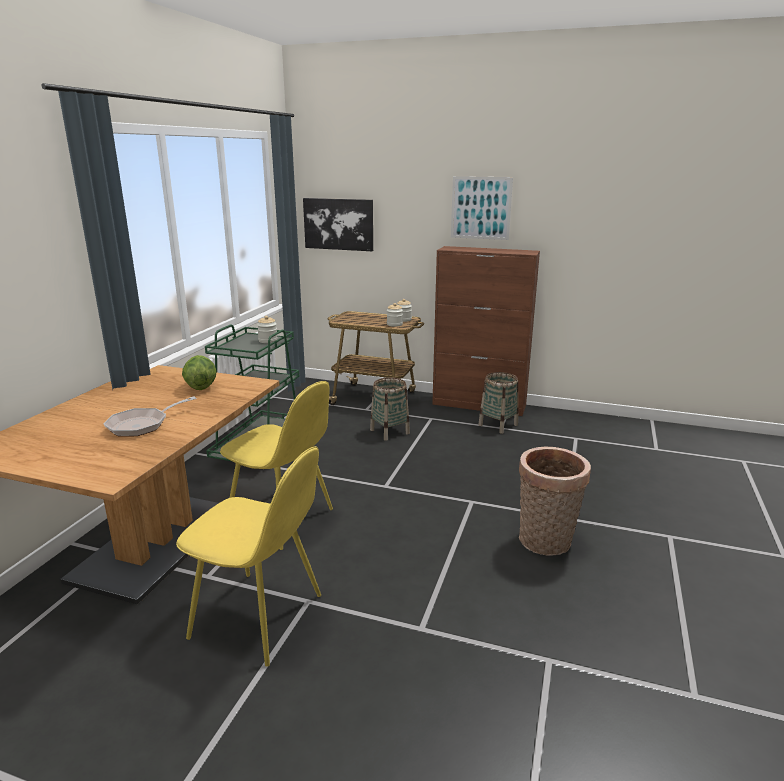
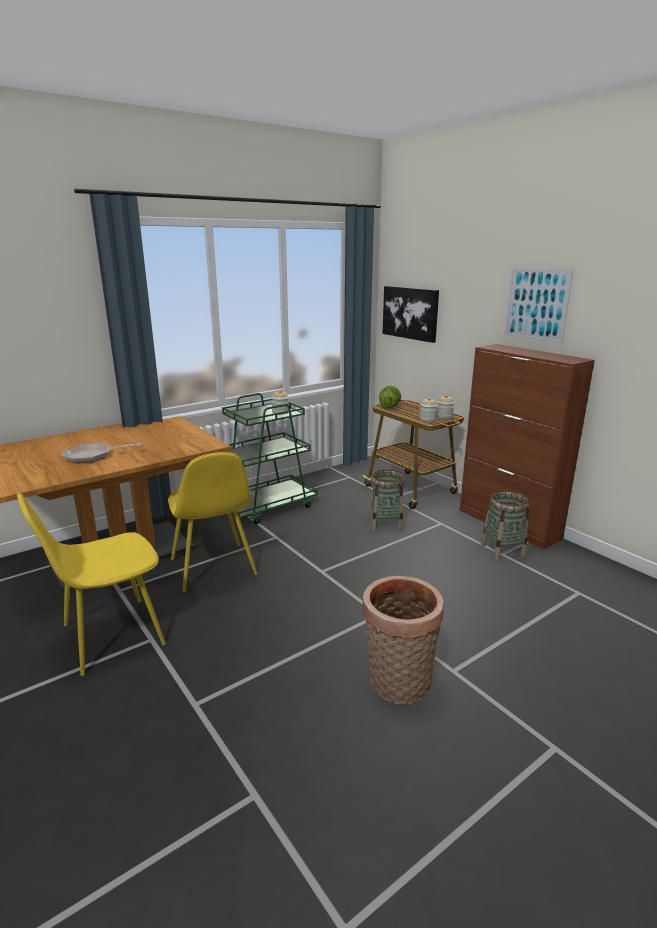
camera: 35 degrees right, 0 degrees up
yellow chair [176,446,321,667] -> yellow chair turned 90 degrees clockwise [17,493,166,676]
lettuce [182,355,217,390] -> lettuce moved to [379,386,401,408]

